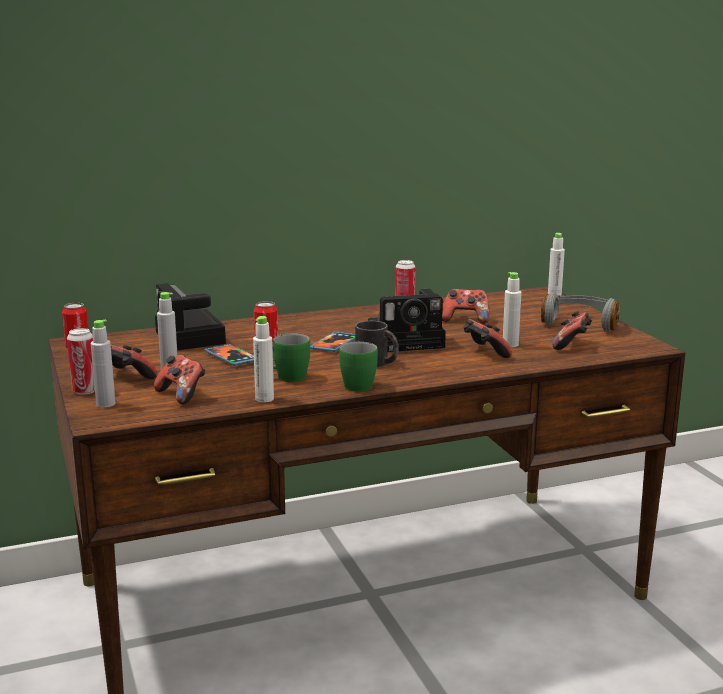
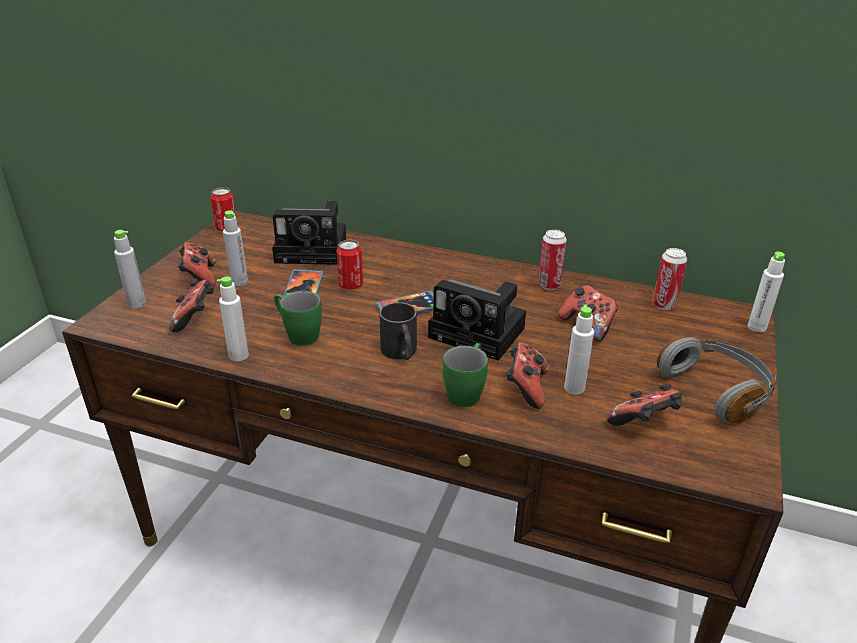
camera: 40 degrees right, 15 degrees up
can [67,328,95,395] -> can moved to [652,248,687,310]
camera [155,283,226,351] -> camera turned 105 degrees counterclockwise [272,201,346,265]
green mug [339,342,378,392] -> green mug moved to [443,343,488,407]

